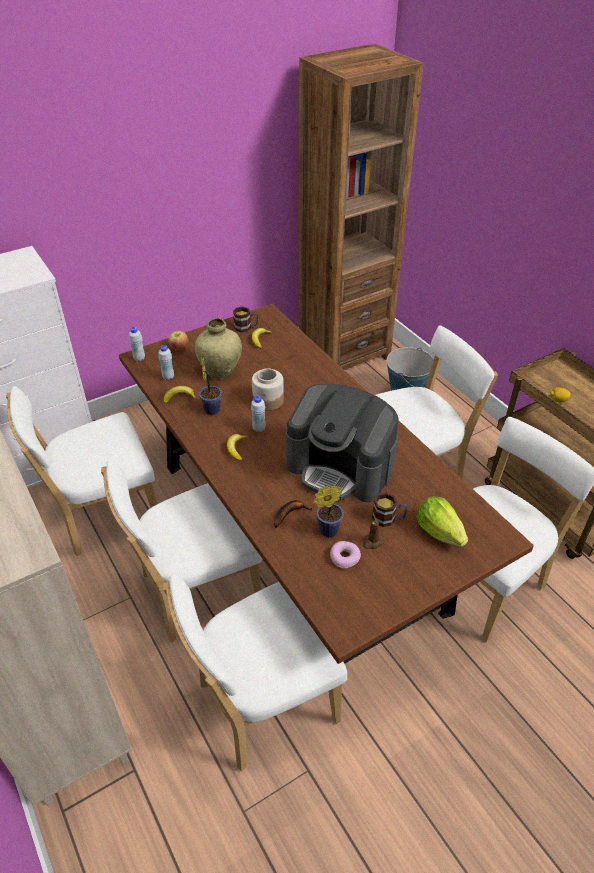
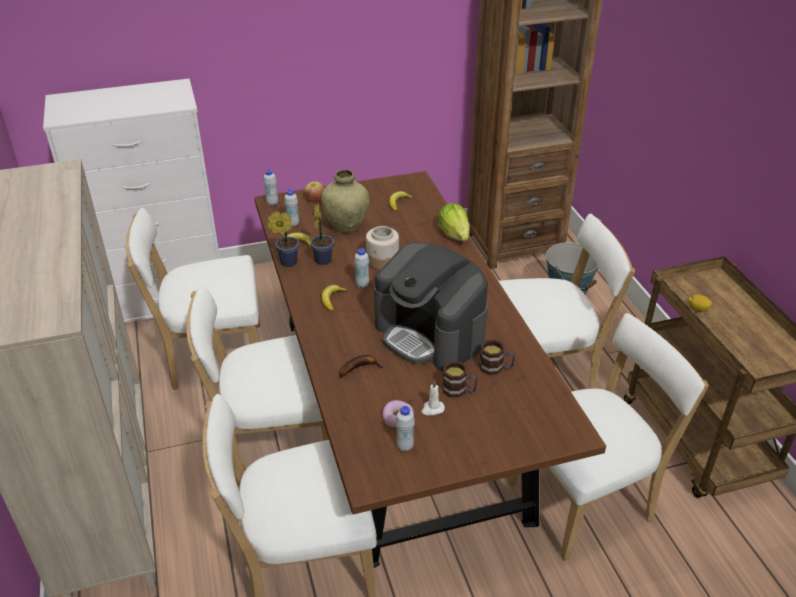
camera: 15 degrees right, 5 degrees down
mug [233,307,258,332] -> mug moved to [479,340,515,375]
potted plant [313,485,344,537] -> potted plant moved to [267,211,299,267]
brown candle [363,518,384,549] -> white candle [421,381,445,416]
lettuce [417,496,468,547] -> lettuce moved to [438,203,470,241]
none -> white bottle [396,406,415,452]

